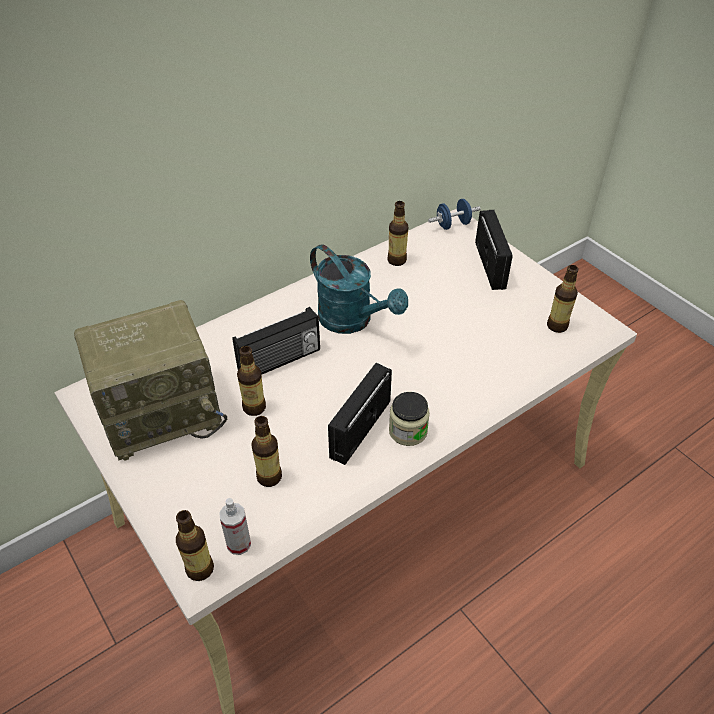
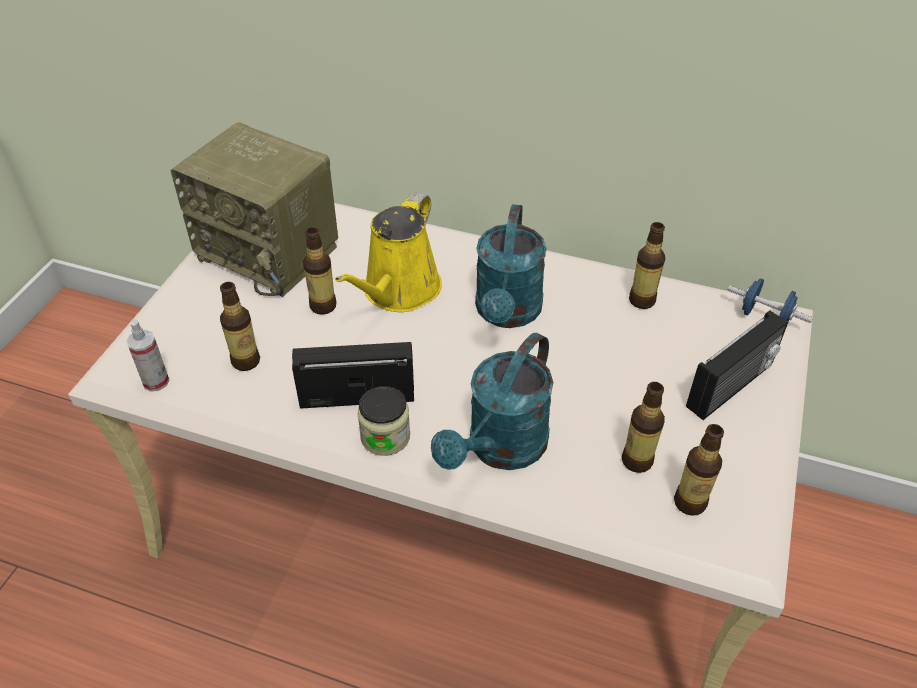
camera: 55 degrees right, 0 degrees up
bottle [176,510,214,581] -> bottle moved to [622,382,665,473]
radio [232,307,320,375] -> yellow watering can [335,193,442,312]
none -> turquoise watering can [431,333,553,470]

